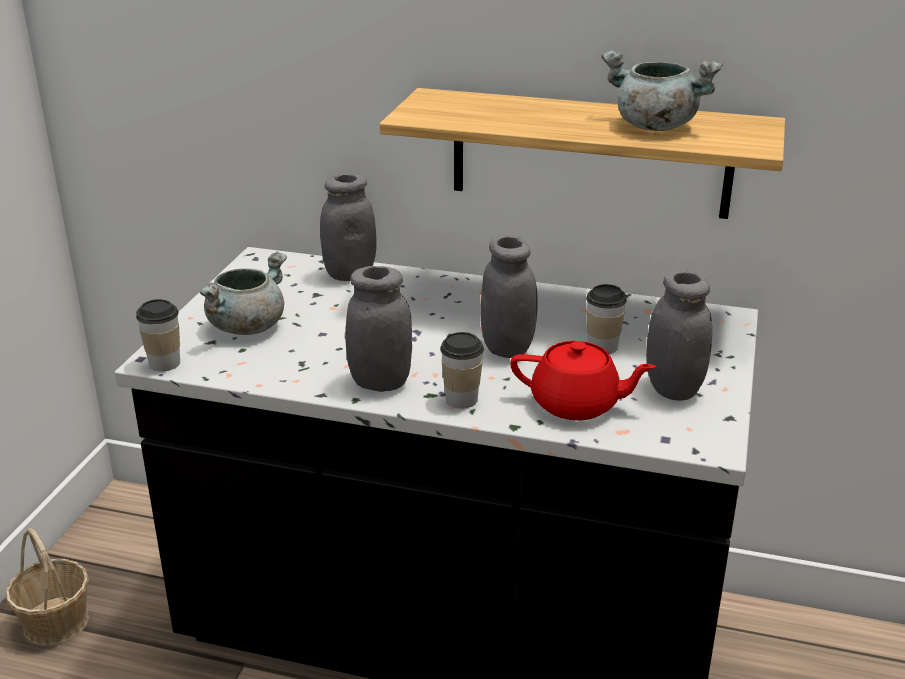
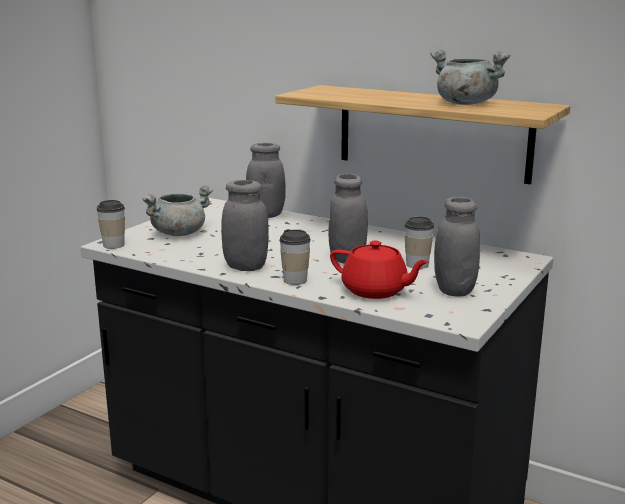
camera: 15 degrees right, 10 degrees down
basket [5,528,89,646] -> none

